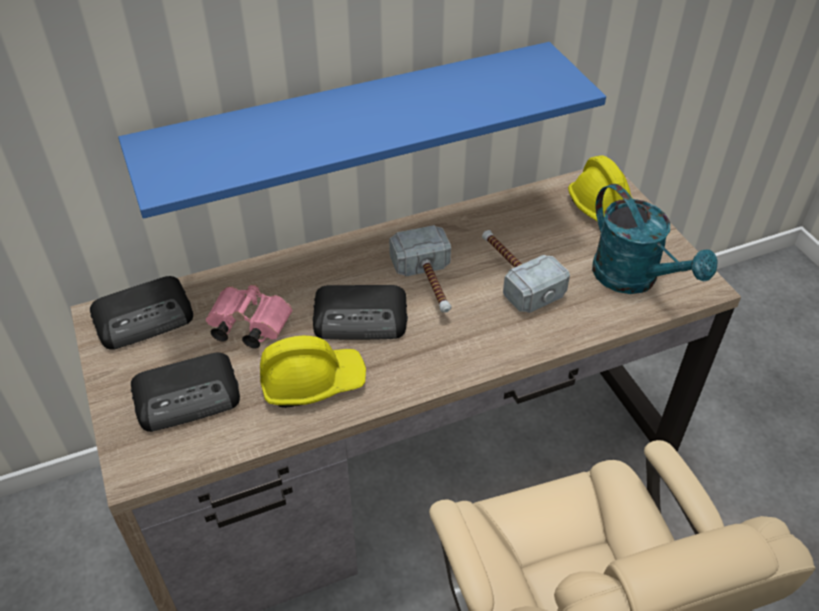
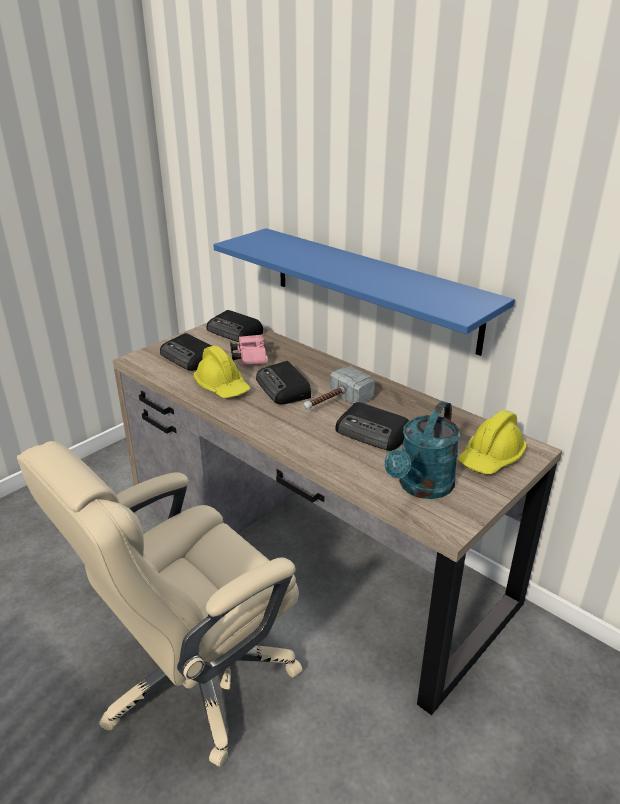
camera: 65 degrees right, 15 degrees down
hammer [482,230,570,313] -> radio [335,402,409,451]

